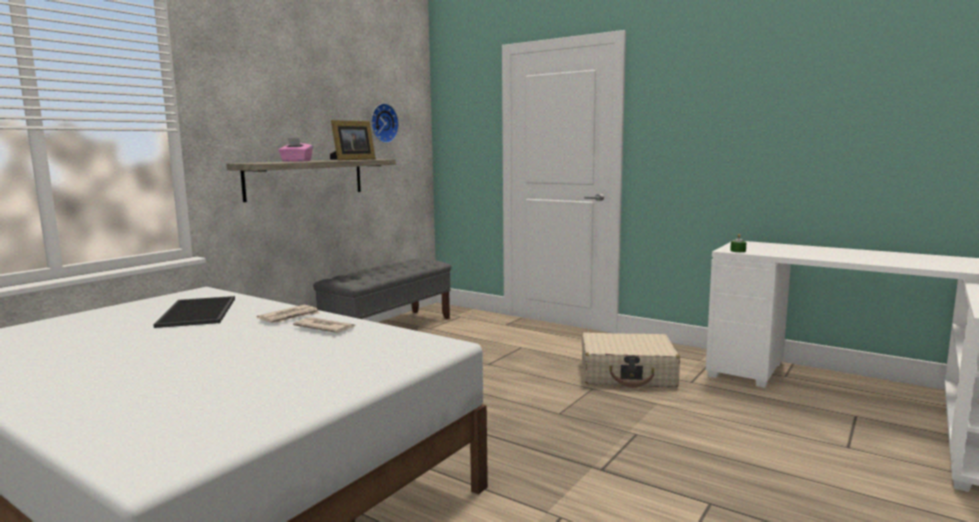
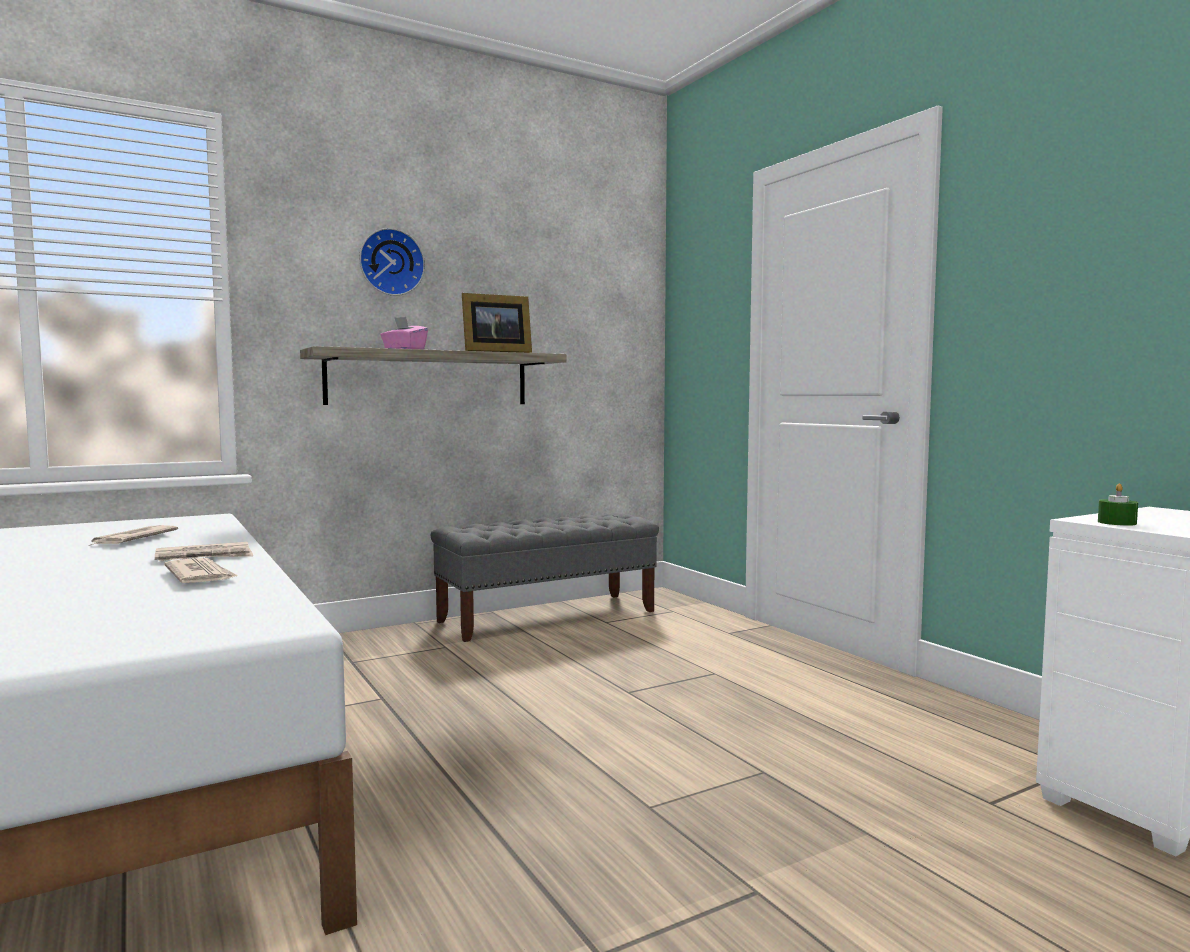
camera: 25 degrees right, 5 degrees down
tray [153,296,235,328] -> newspaper [89,525,178,546]
wall clock [371,103,399,143] -> wall clock moved to [359,228,425,296]
beige suitcase [582,332,680,388] -> none

